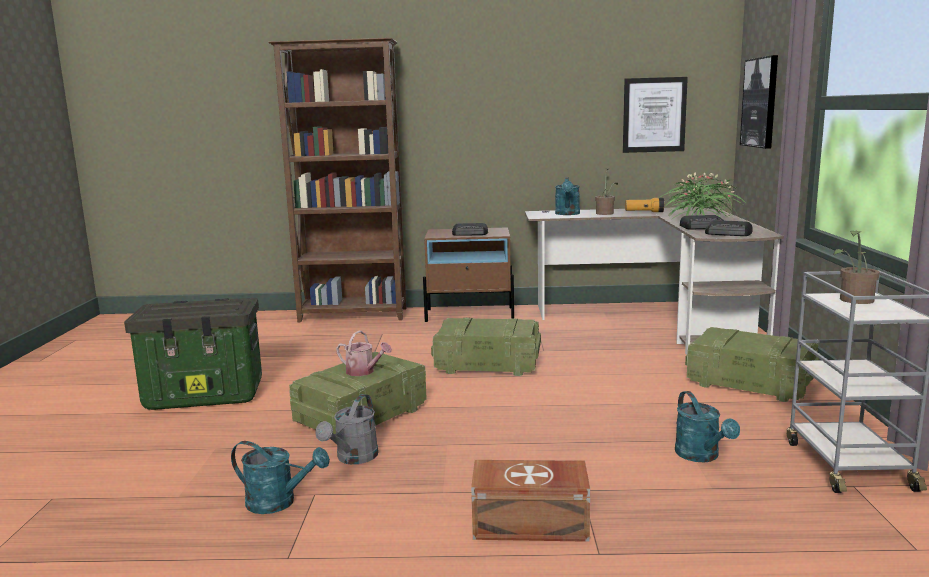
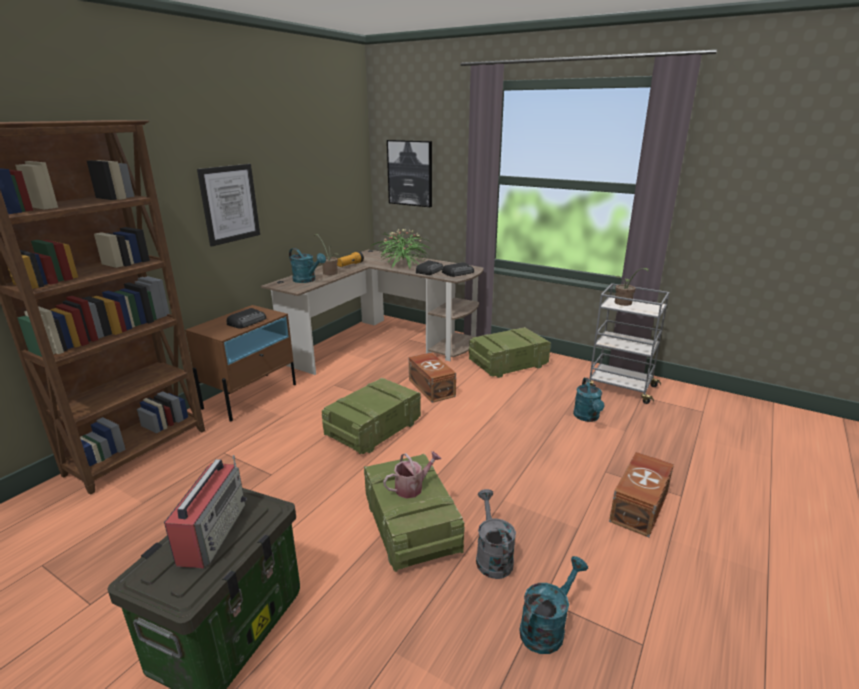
camera: 60 degrees left, 10 degrees up
grey watering can [315,394,379,464] -> grey watering can turned 150 degrees counterclockwise [476,489,516,579]
picture [623,77,688,153] -> picture moved to [197,164,260,246]
turquoise watering can [675,391,740,462] -> turquoise watering can turned 75 degrees clockwise [573,378,605,422]
none -> radio [164,455,247,568]
none -> brown storage box [409,352,456,403]

